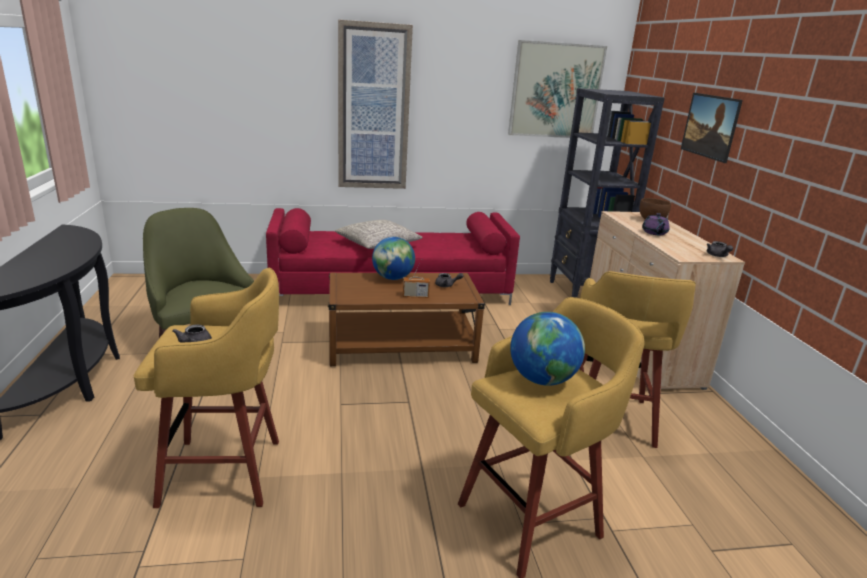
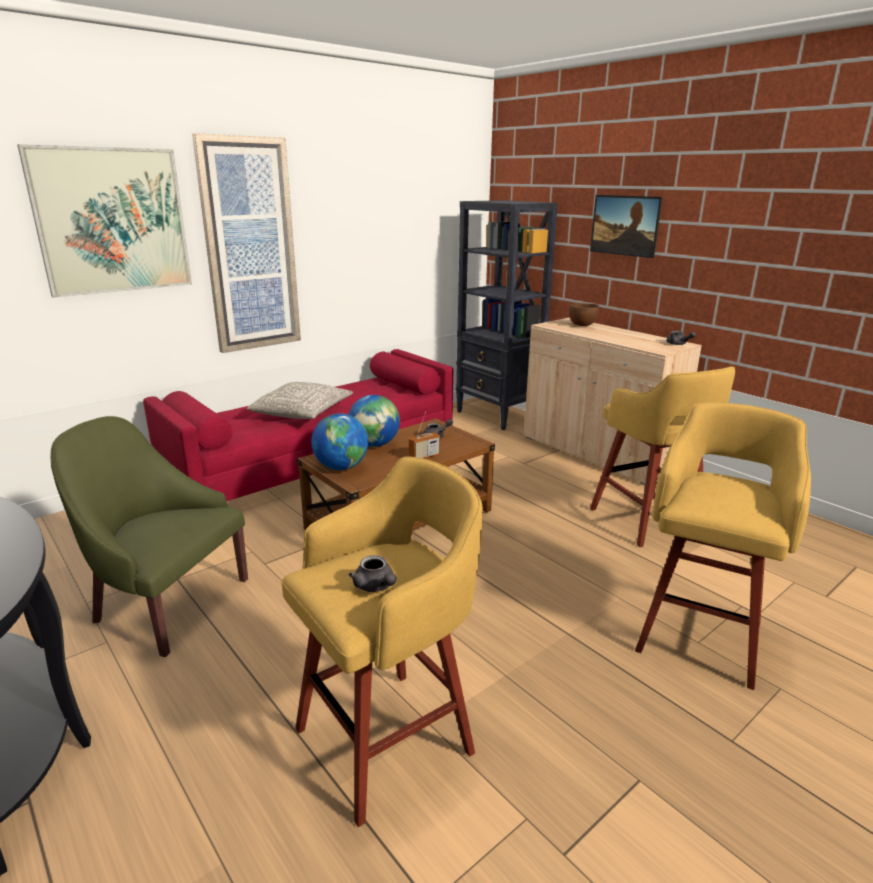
camera: 30 degrees left, 0 degrees up
picture [508,40,607,138] -> picture moved to [17,144,192,298]
globe [510,312,585,386] -> globe moved to [311,413,368,470]
purple teapot [642,213,670,235] -> none

